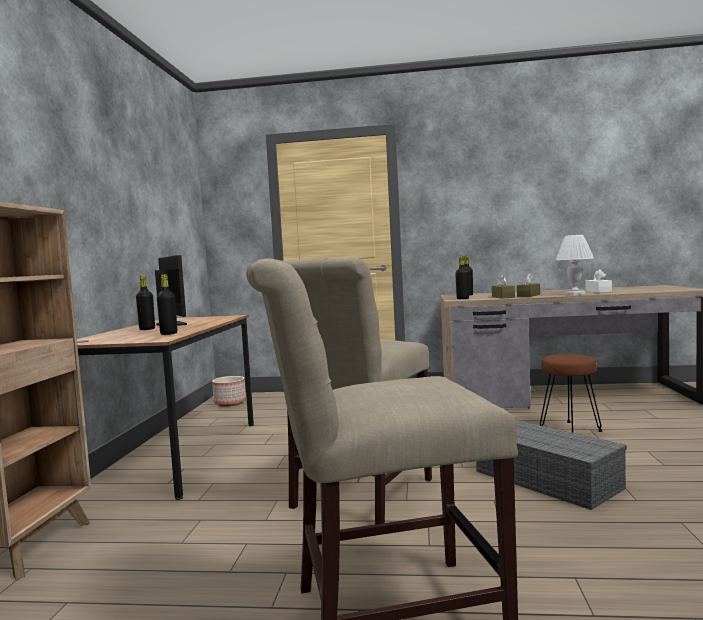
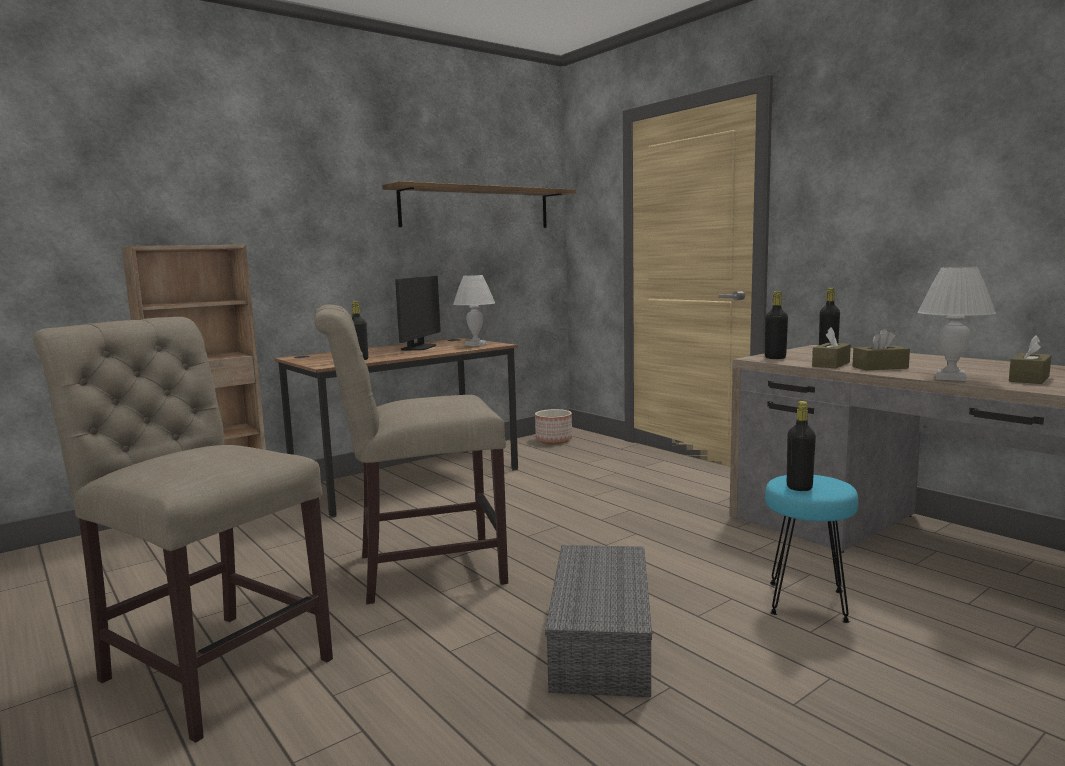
camera: 45 degrees right, 5 degrees up
black bottle [136,275,155,330] -> black bottle moved to [787,401,816,491]
brown stool [540,354,602,433] -> turquoise stool [765,475,858,623]
white tissue box [585,269,612,293] -> brown tissue box [1009,335,1052,384]
none -> shelf [382,181,576,228]
none -> white table lamp [453,275,495,346]

